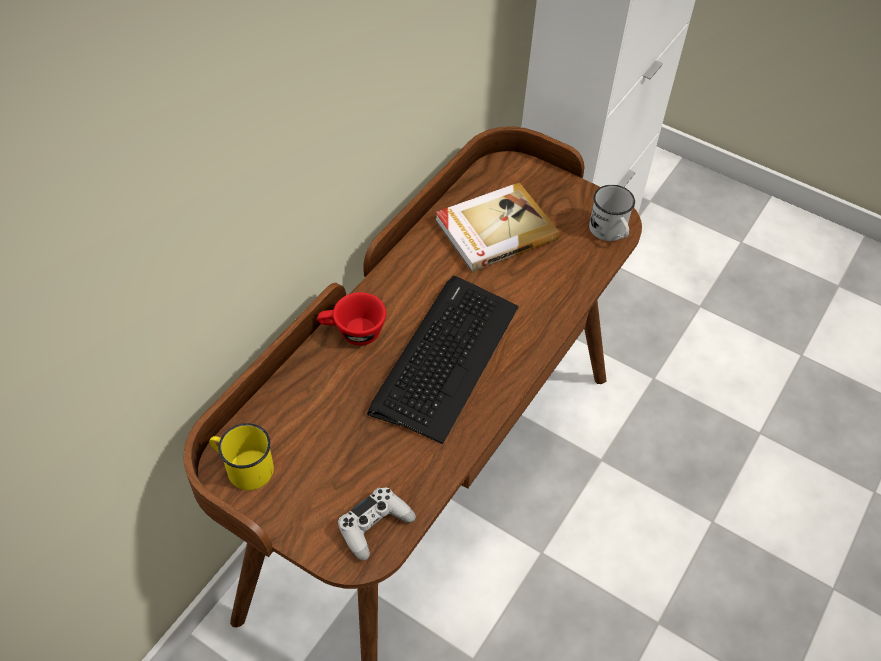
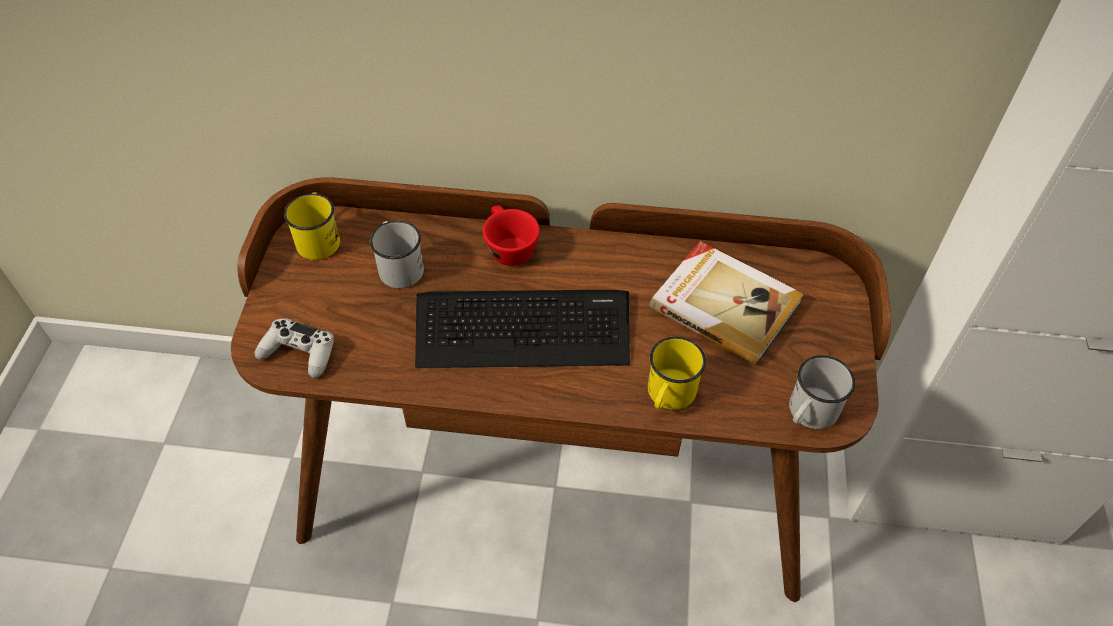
camera: 65 degrees right, 0 degrees up
none -> white mug [370,221,424,288]
none -> yellow mug [648,337,706,410]

